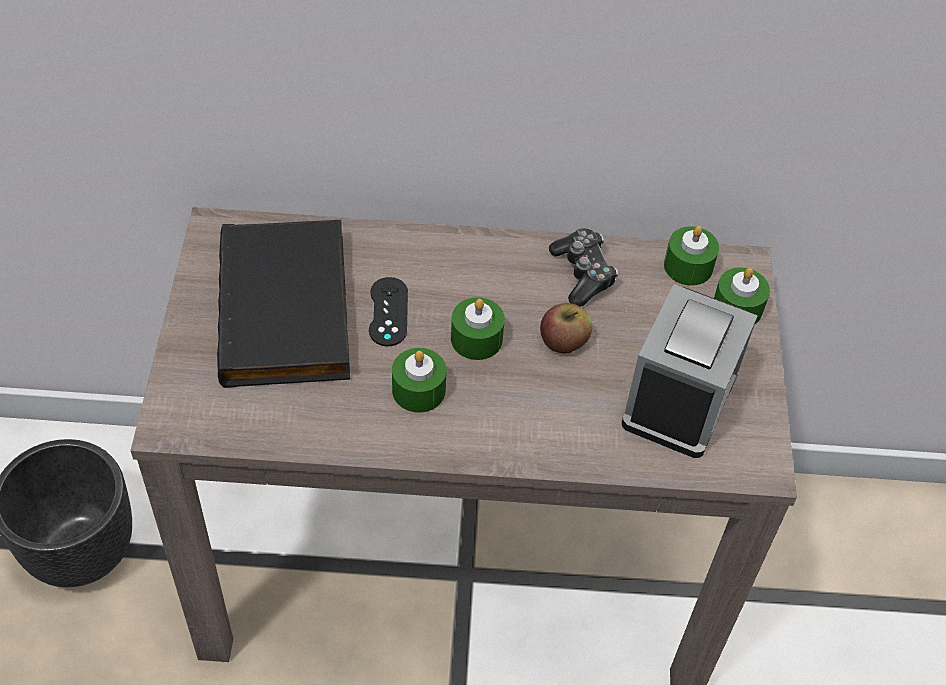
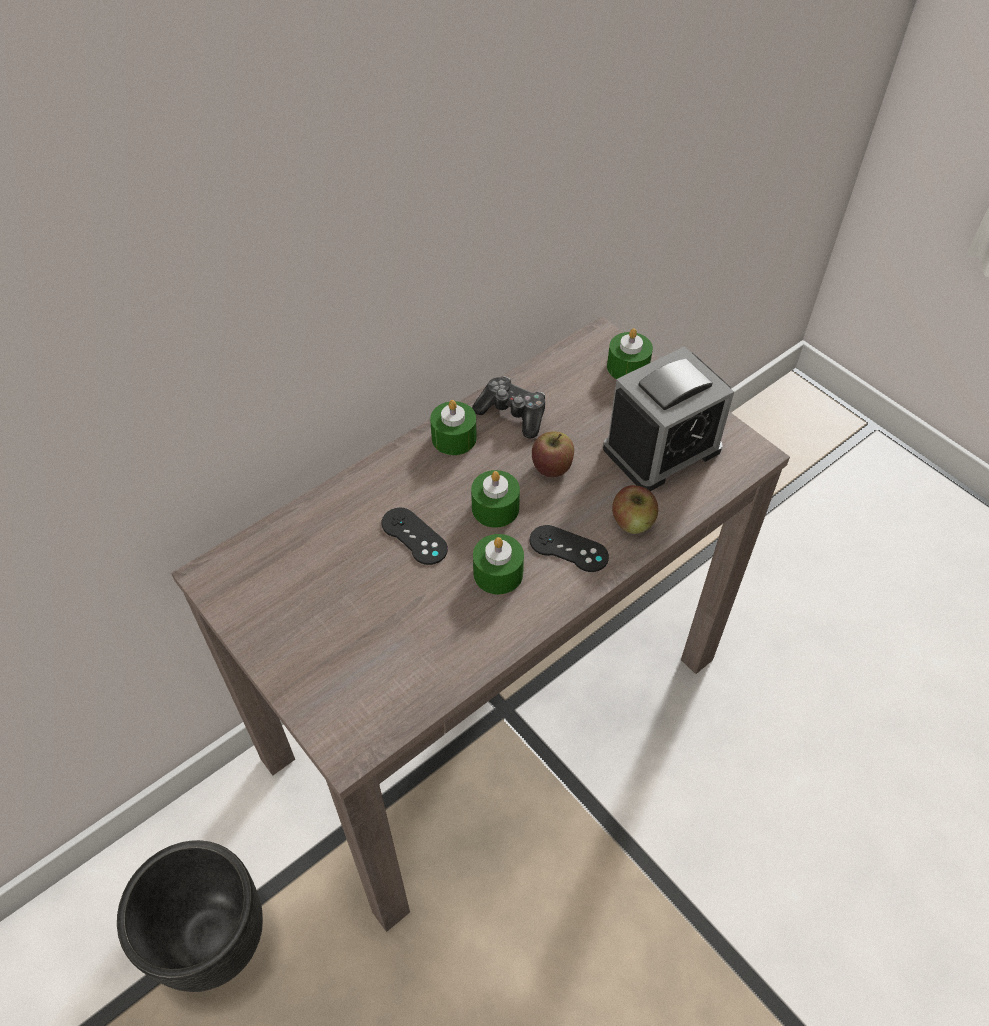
camera: 40 degrees left, 0 degrees up
black book [217,220,350,388] -> none
alarm clock [622,284,758,458] -> alarm clock turned 75 degrees clockwise [603,347,734,491]
green candle [664,226,719,286] -> green candle moved to [430,400,477,455]
none -> black game controller [530,525,609,572]
none -> apple [612,485,658,534]

